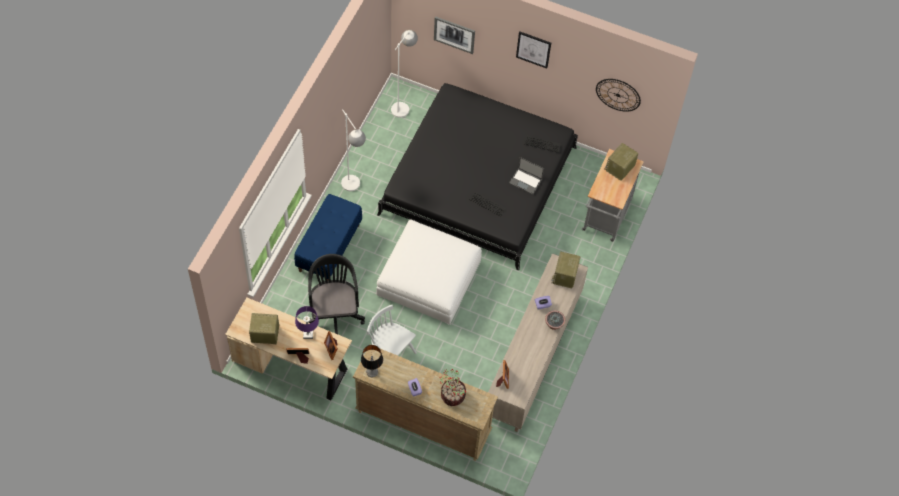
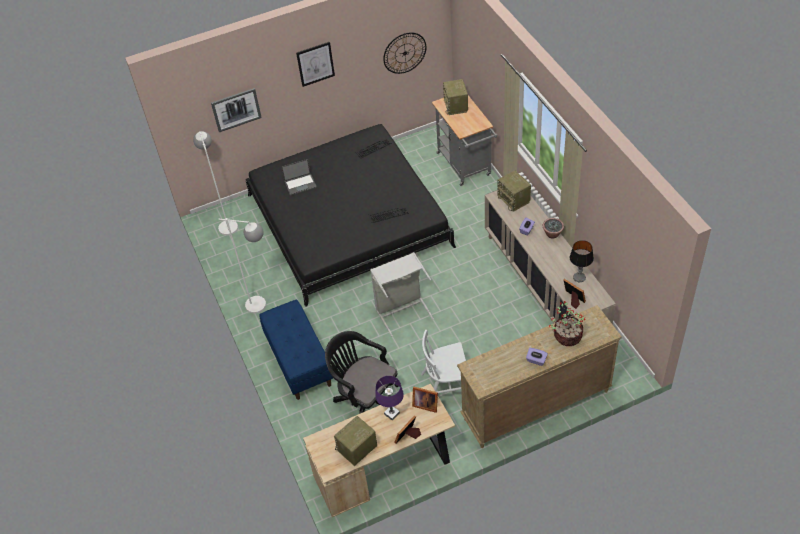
camera: 40 degrees left, 10 degrees down
table lamp [361,345,383,377] -> table lamp moved to [570,240,594,282]
white ottoman [376,219,482,325] -> grey laundry basket [370,252,434,336]
laptop [509,157,544,195] -> laptop moved to [281,159,317,196]

